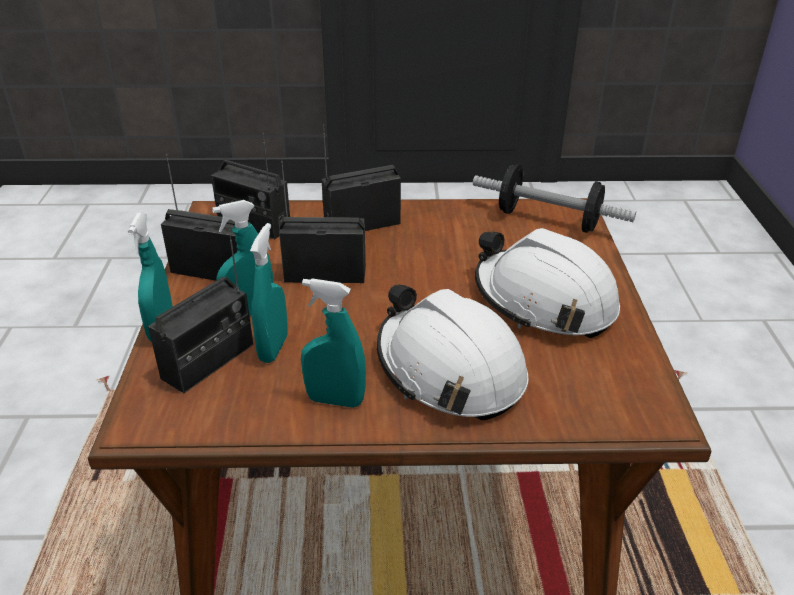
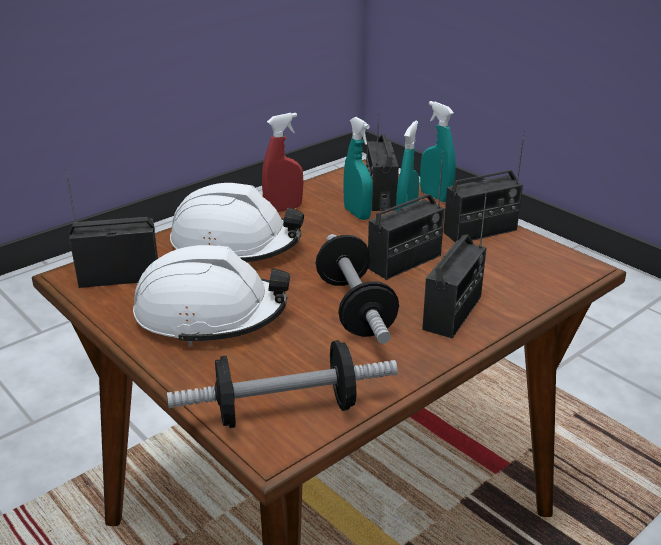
camera: 140 degrees right, 5 degrees down
radio [211,133,290,239] -> radio moved to [65,168,158,288]
turquoise spray bottle [301,278,366,408] -> red spray bottle [262,113,303,212]
none -> dumbbell [316,234,399,344]

